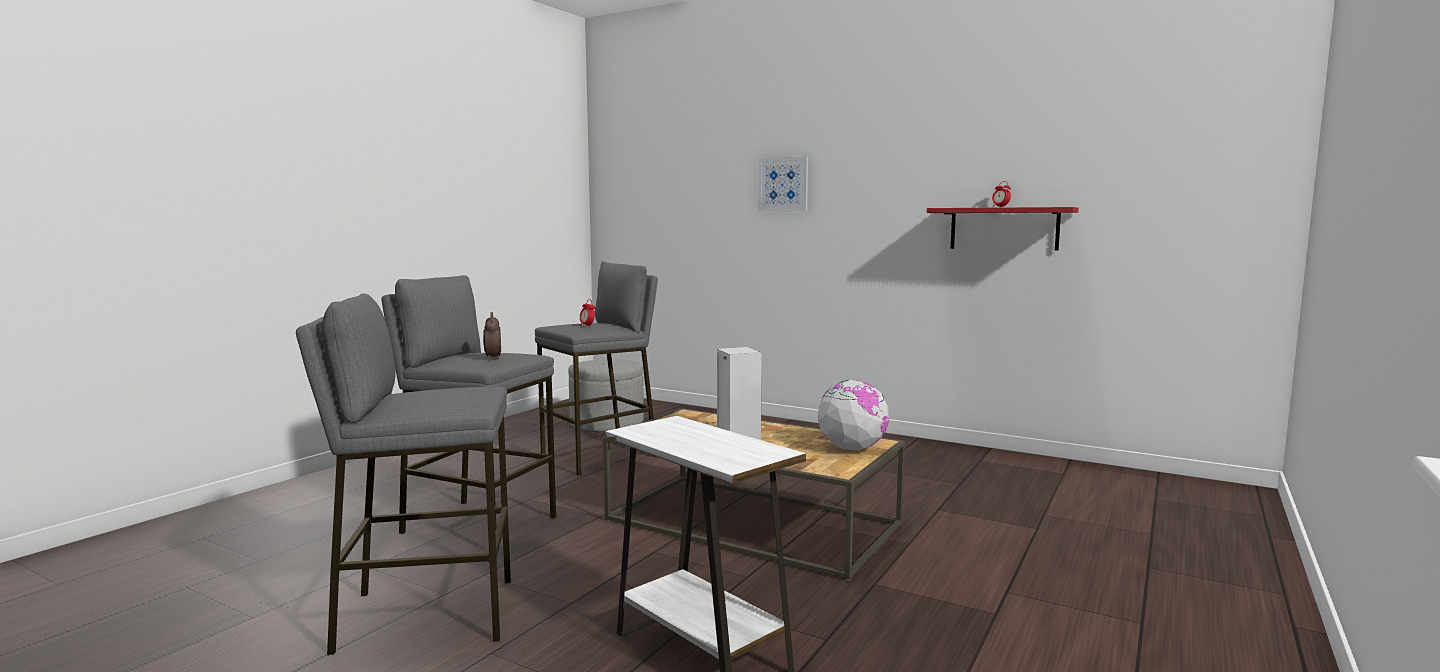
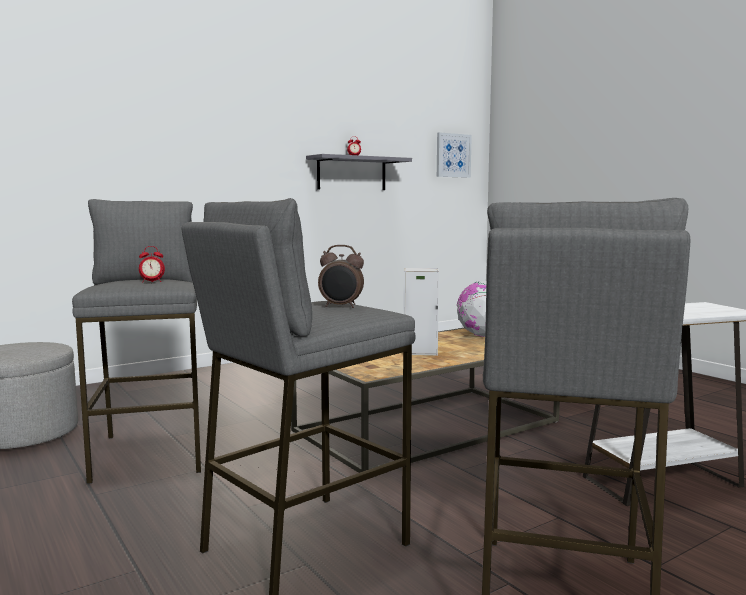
camera: 65 degrees left, 0 degrees up
picture [758,156,808,212] -> picture moved to [437,132,472,178]
red shelf [927,207,1079,251] -> grey shelf [306,154,412,190]

